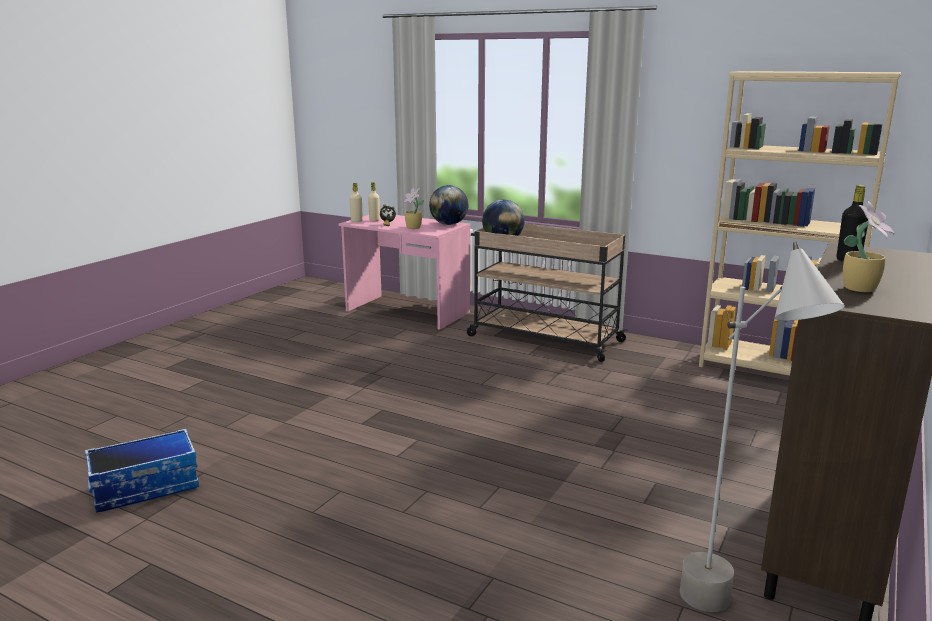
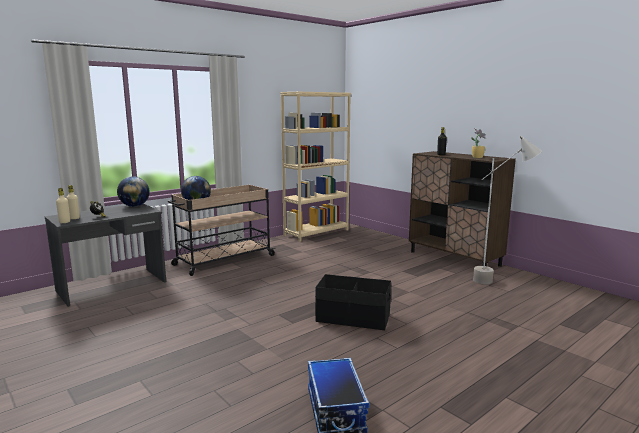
camera: 70 degrees left, 5 degrees down
pink desk [339,215,471,330] -> grey desk [44,204,166,307]
potted plant [404,188,424,229] -> none
none -> black storage box [315,274,391,331]

